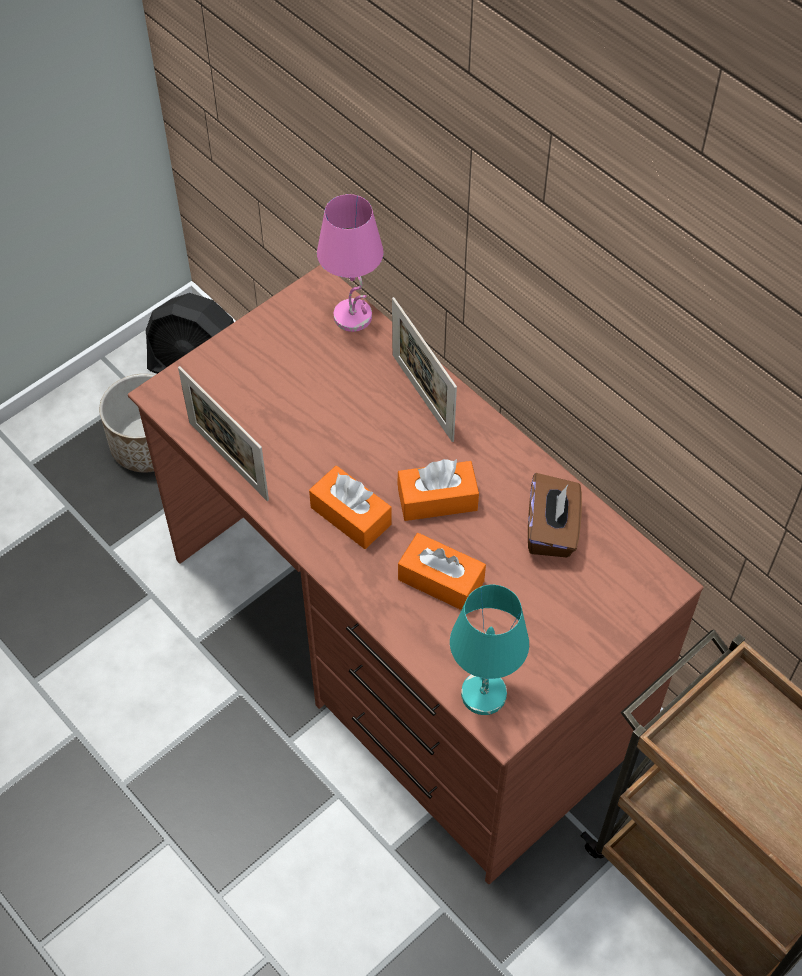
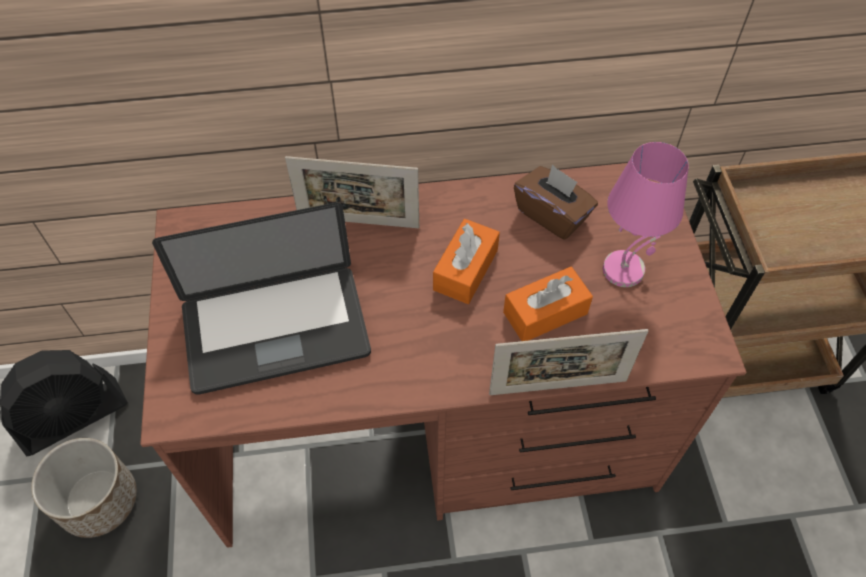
camera: 55 degrees left, 0 degrees up
picture frame [178,366,269,501] -> picture frame moved to [489,329,648,395]
orange tissue box [309,466,392,549] -> none
pink table lamp [317,194,384,332] -> pink table lamp moved to [603,142,689,287]
turquoise table lamp [450,585,529,715] -> none
none -> laptop [152,203,371,395]

